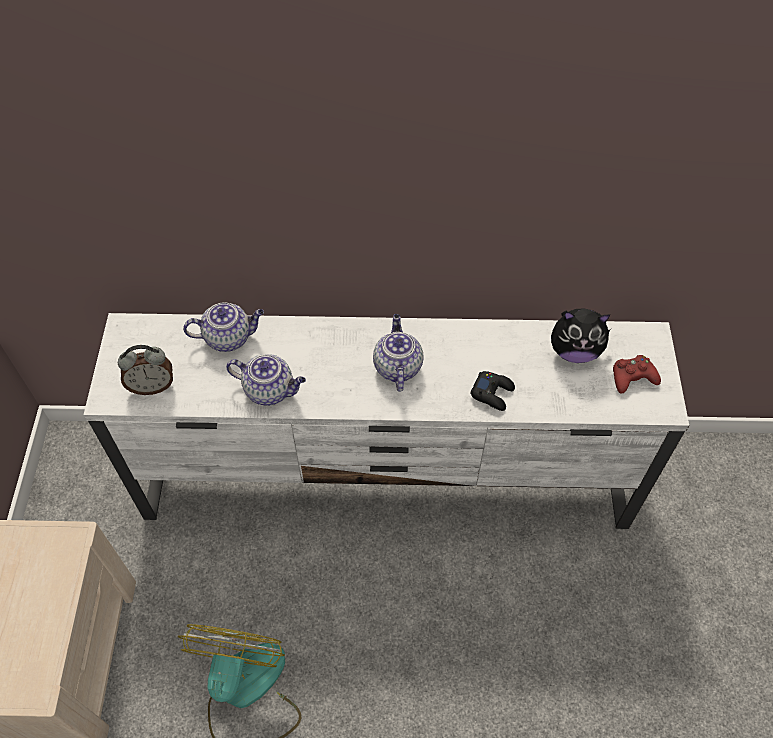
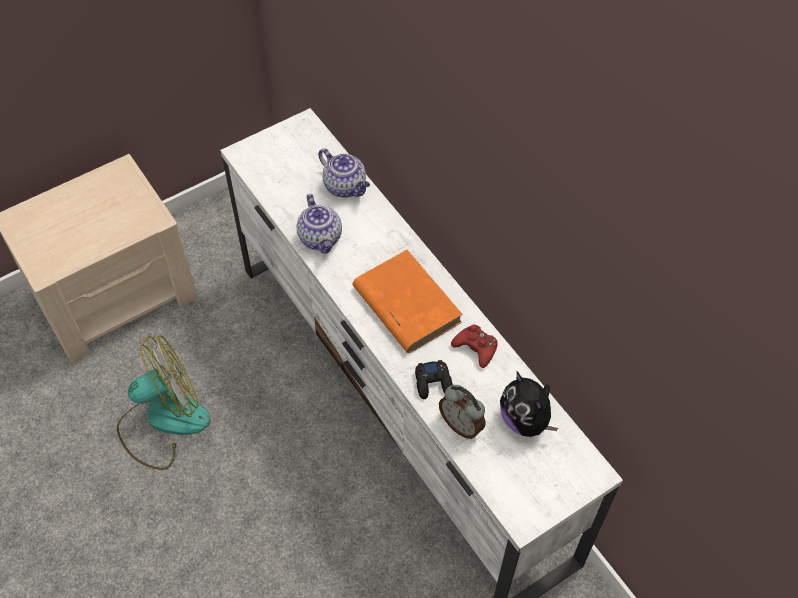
camera: 55 degrees right, 0 degrees up
alarm clock [118,345,173,395] -> alarm clock moved to [439,385,485,439]
teapot [373,314,424,392] -> orange book [353,250,463,353]
red game controller [613,355,661,394] -> red game controller moved to [451,324,498,368]

